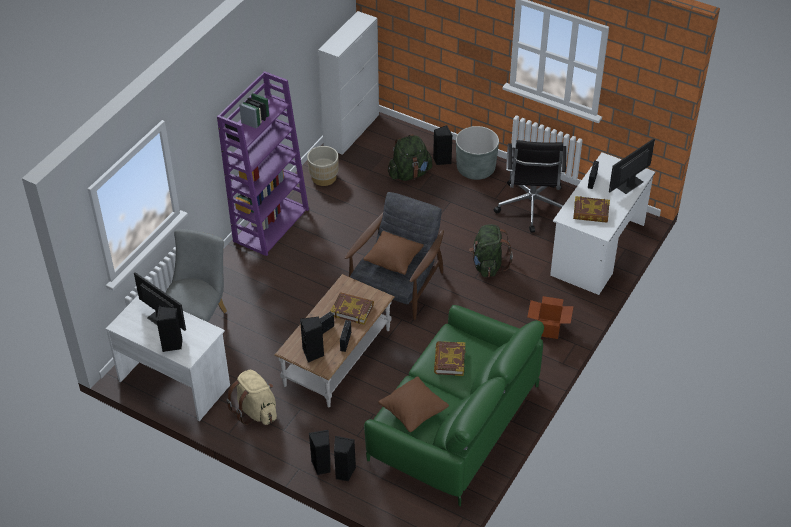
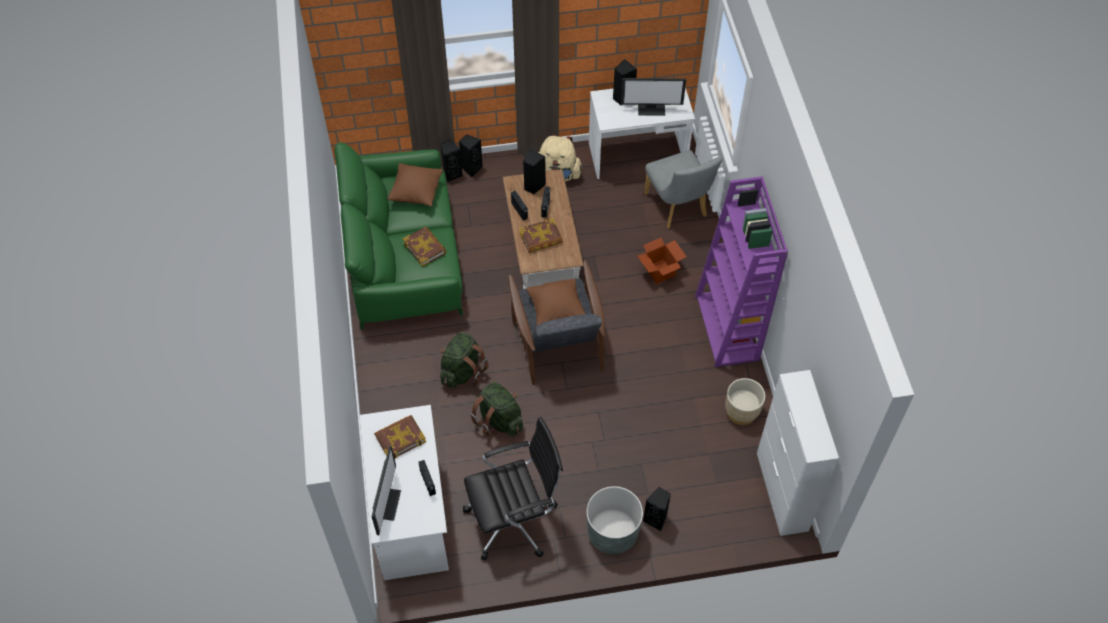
camera: 140 degrees right, 10 degrees up
green backpack [388,134,433,181] -> green backpack moved to [440,332,488,388]
black office chair [494,140,566,233] -> black office chair turned 105 degrees clockwise [463,417,563,560]
cardboard box [527,296,574,339] -> cardboard box moved to [638,237,687,284]

